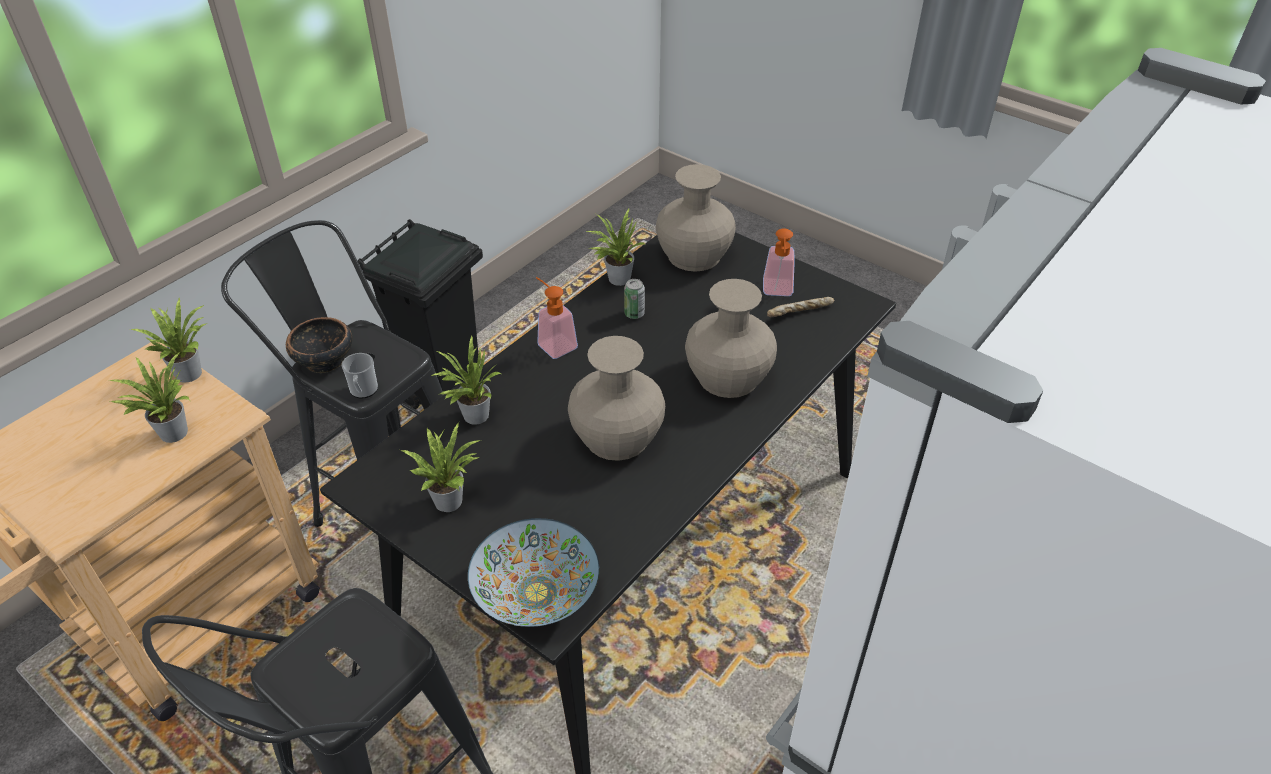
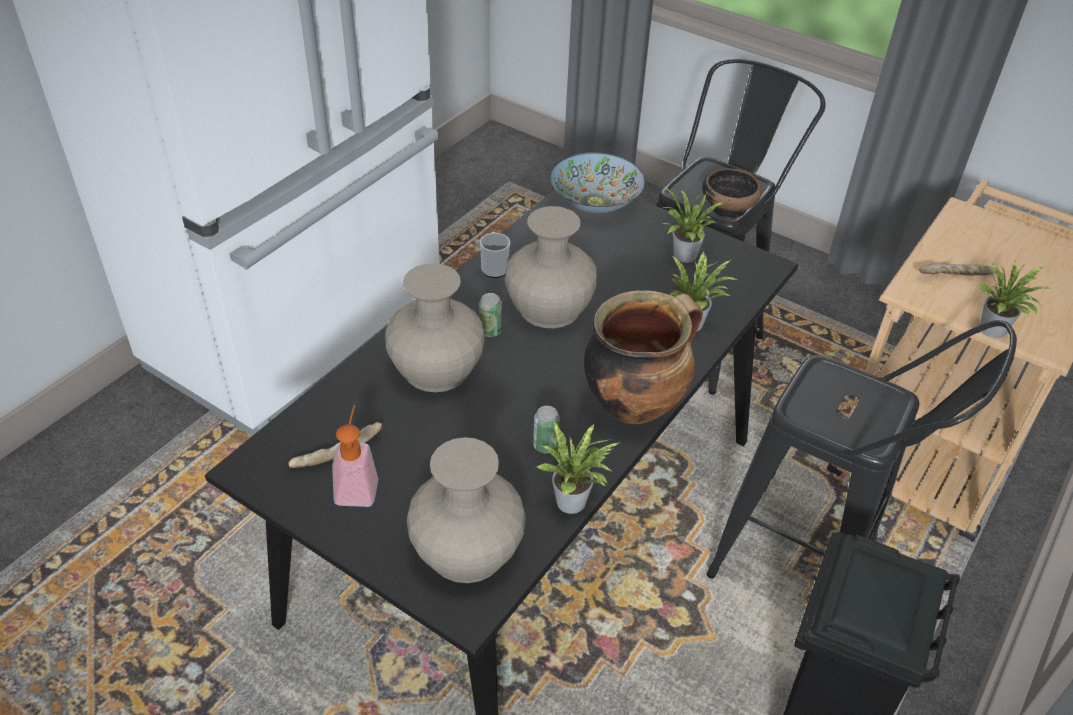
camera: 175 degrees right, 0 degrees up
potted plant [109,351,189,443] -> bread [920,263,995,276]
bowl [286,317,352,373] -> bowl moved to [702,168,762,219]
mug [342,353,378,399] -> mug moved to [480,232,510,278]
soap dispenser [536,277,578,359] -> cooking pot [584,290,703,424]
none -> can [479,293,502,337]

